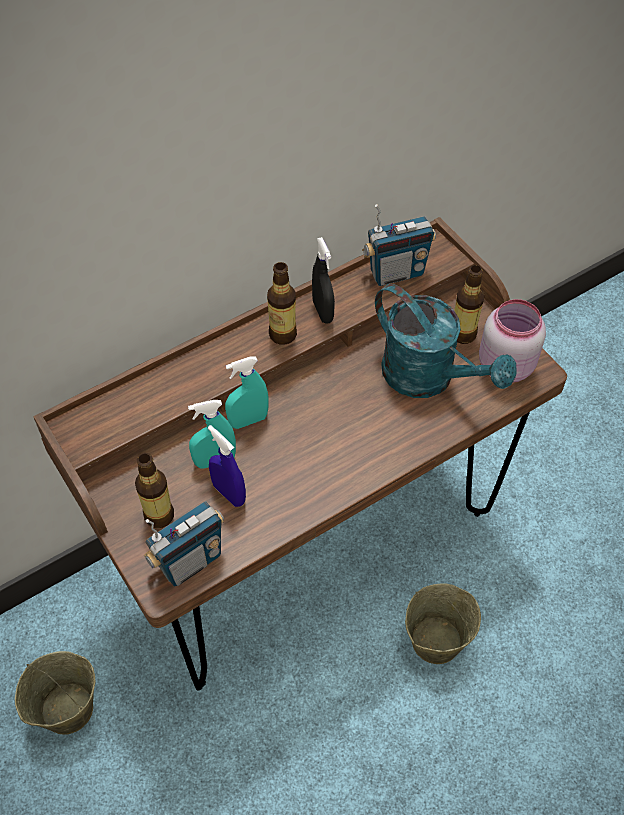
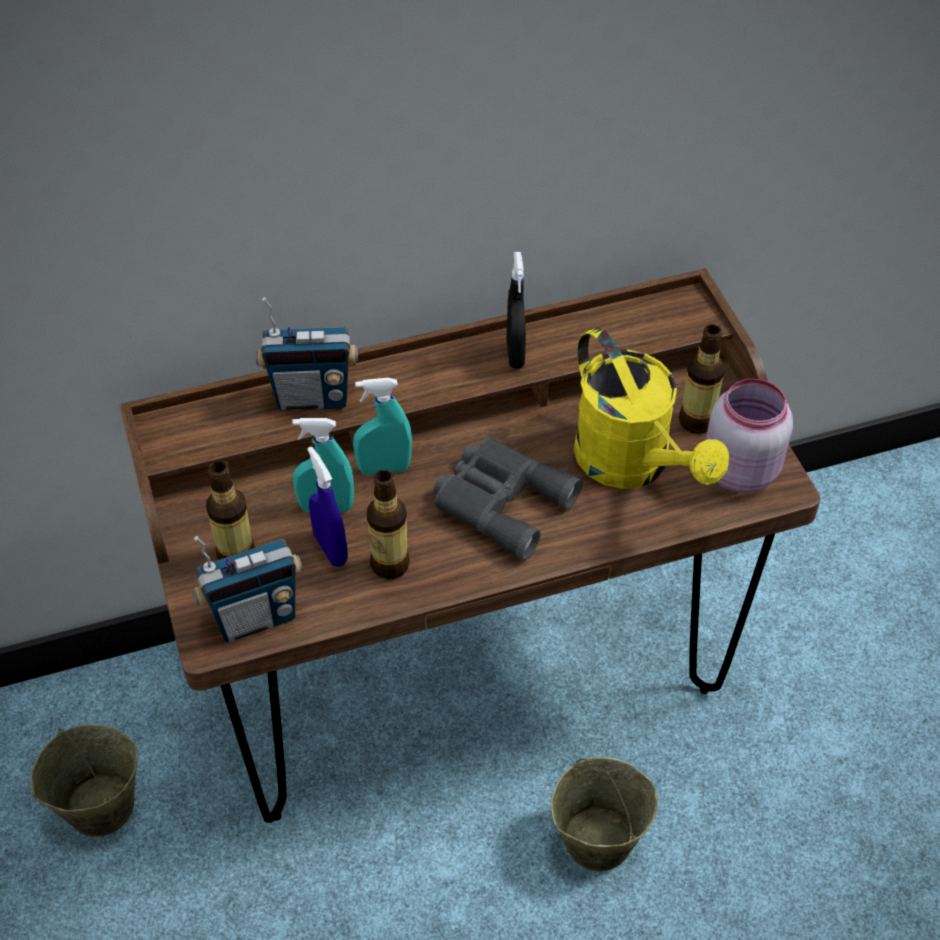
camera: 15 degrees right, 5 degrees down
bottle [267,262,297,345] -> bottle moved to [367,470,410,579]
radio [362,204,436,286] -> radio moved to [256,297,358,411]
turquoise watering can [375,284,516,398] -> yellow watering can [574,328,729,489]
none -> grey binoculars [434,437,583,561]

